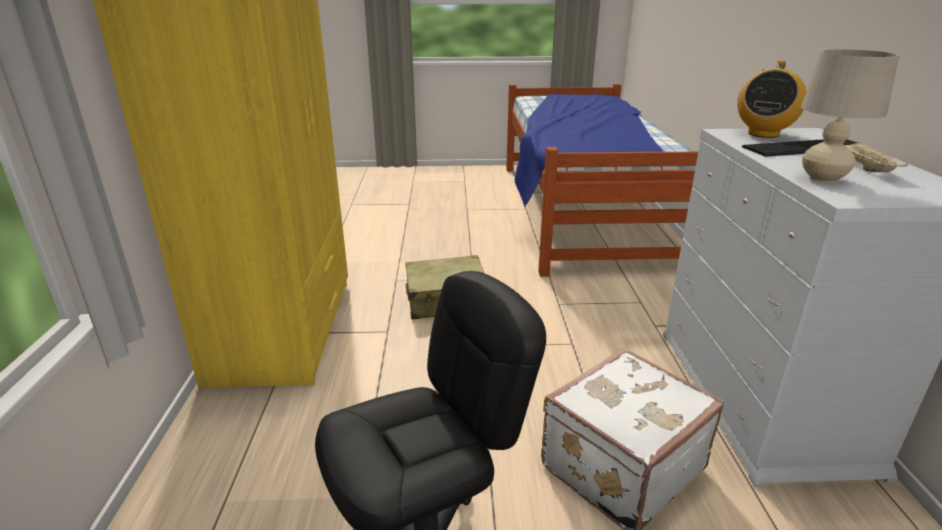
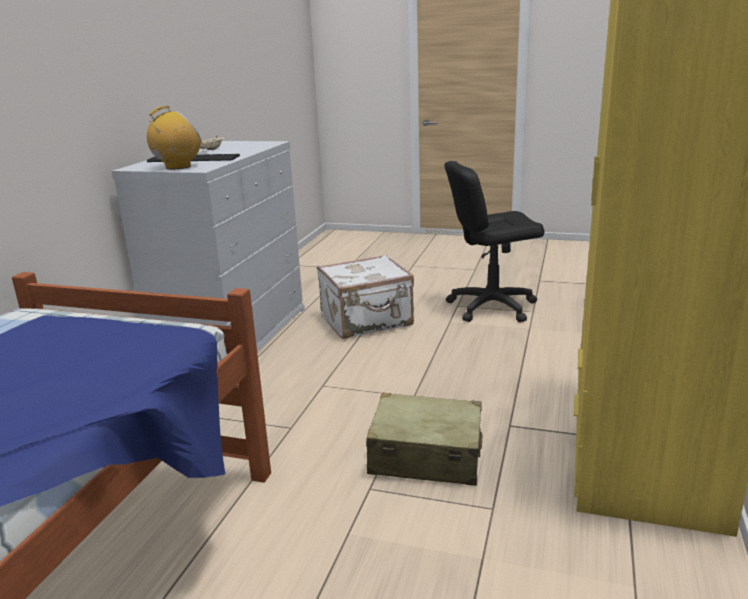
camera: 160 degrees left, 5 degrees down
beige table lamp [801,49,900,183] -> none

